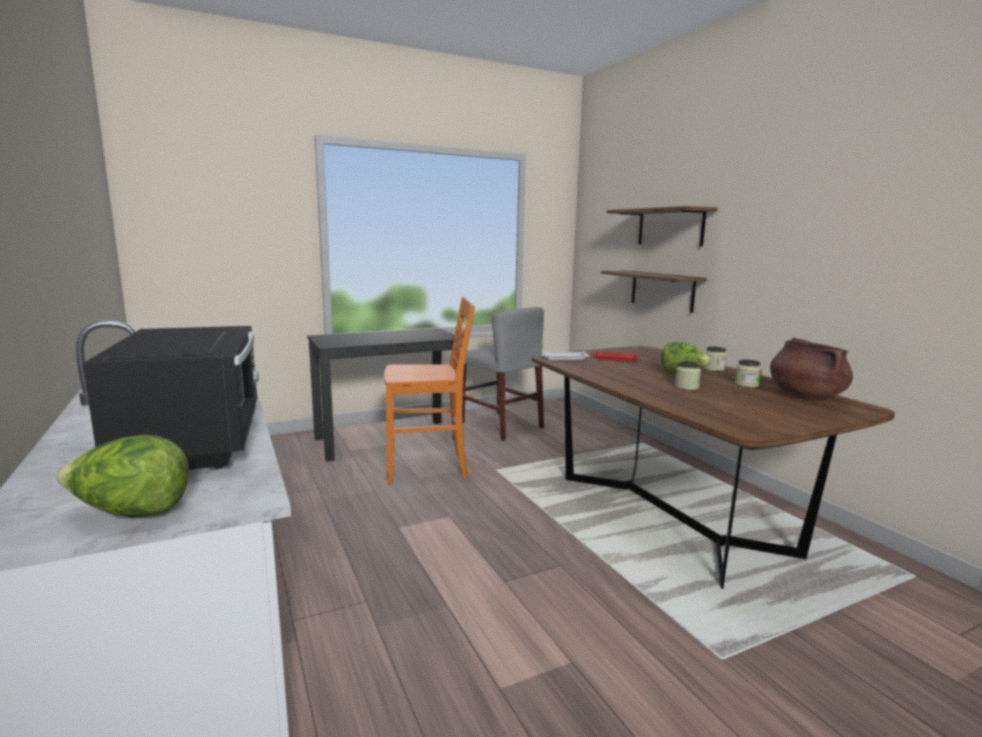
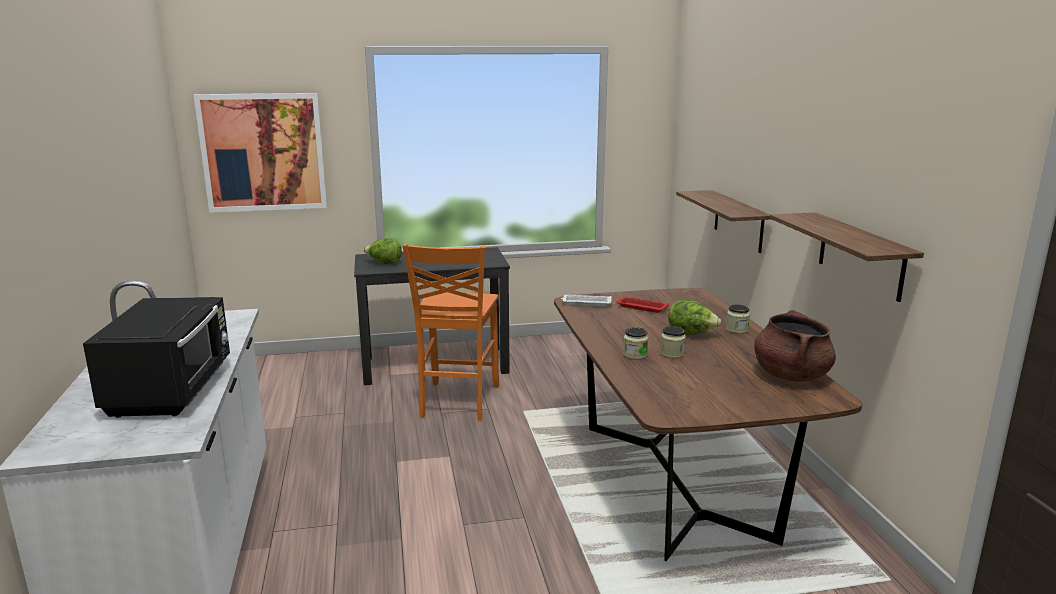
camera: 15 degrees right, 5 degrees up
lettuce [56,435,189,517] -> lettuce moved to [364,238,402,264]
orange chair [384,297,475,483] -> orange chair turned 90 degrees clockwise [403,244,499,421]
grey chair [463,307,544,440] -> none
shelf [607,206,718,246] -> shelf moved to [770,212,924,302]
jar [735,359,761,388] -> jar moved to [623,327,648,359]
none -> picture [194,93,327,213]

